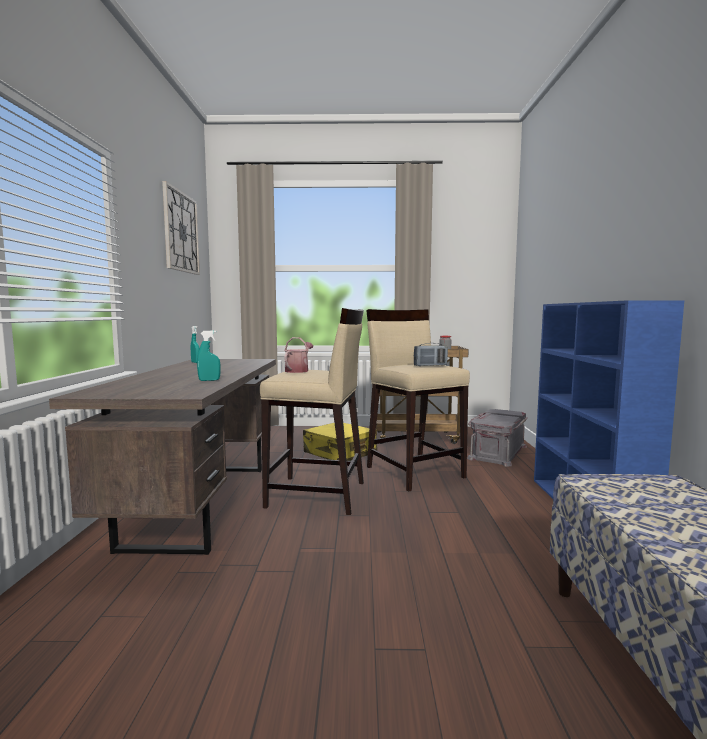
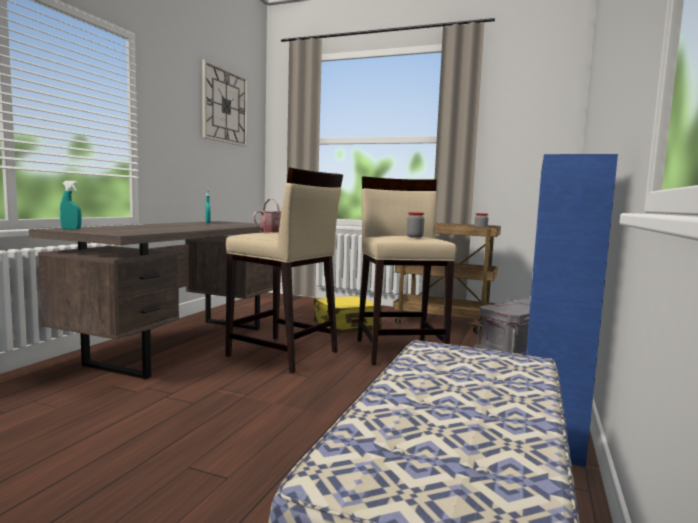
camera: 20 degrees right, 0 degrees up
turquoise spray bottle [197,331,220,381] -> turquoise spray bottle moved to [60,181,82,230]
radio [413,343,448,366] -> jar [407,212,424,238]

